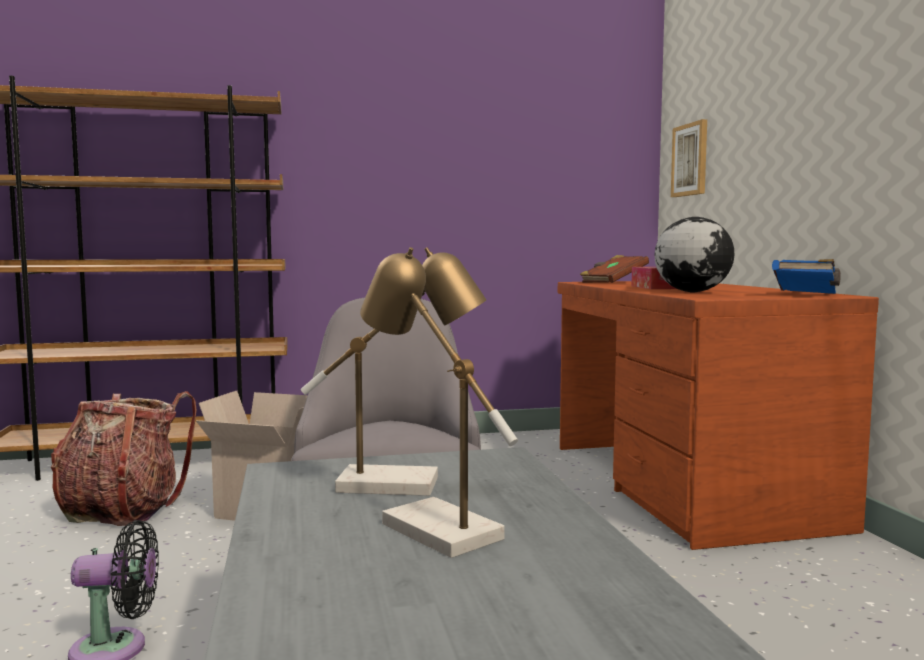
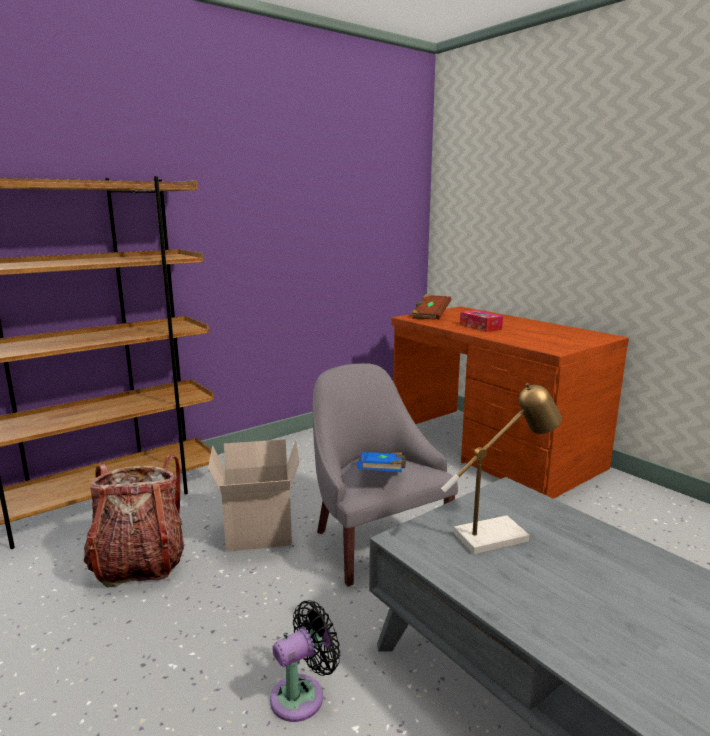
camera: 25 degrees left, 10 degrees up
table lamp [360,247,518,558] -> none
globe [654,217,735,292] -> none
picture [671,119,707,197] -> none
blue book [772,259,841,294] -> blue book moved to [357,452,406,472]

